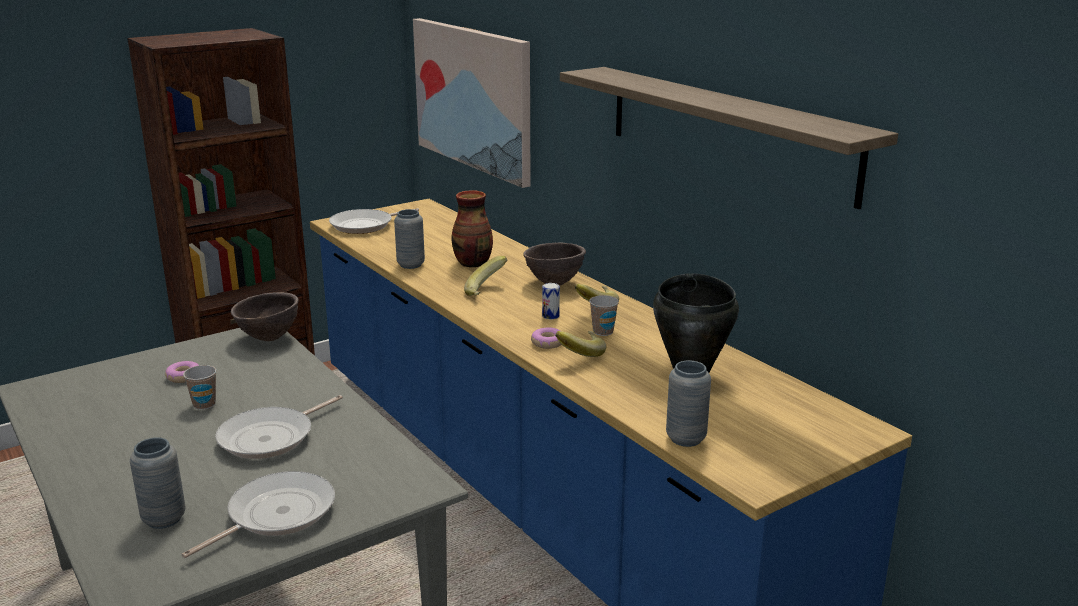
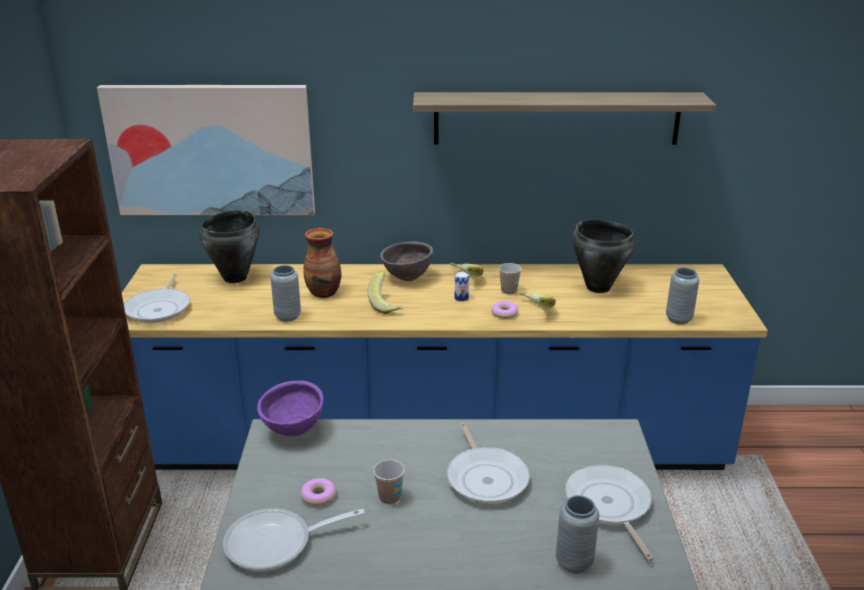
camera: 55 degrees left, 5 degrees up
brown bowl [231,292,299,341] -> purple bowl [257,381,323,437]
none -> black cooking pot [199,210,259,283]
none -> frying pan [223,508,365,572]

